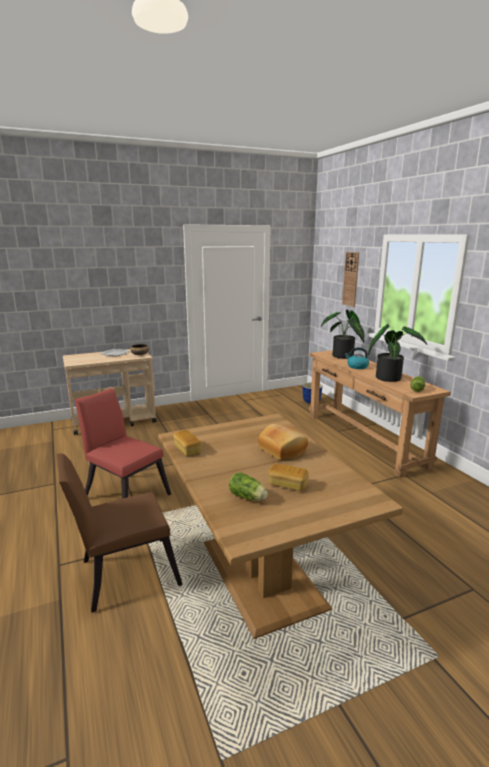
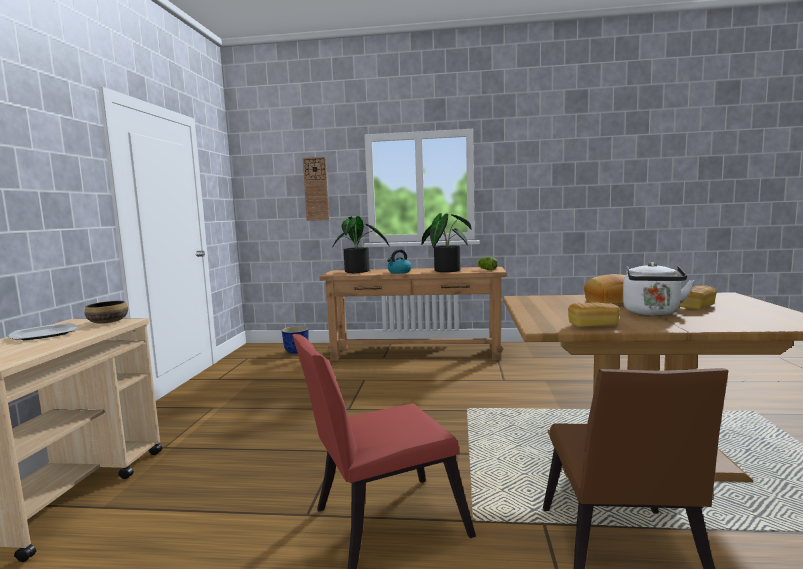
camera: 60 degrees left, 10 degrees down
lettuce [229,472,268,501] -> none
none -> white kettle [623,262,694,316]

